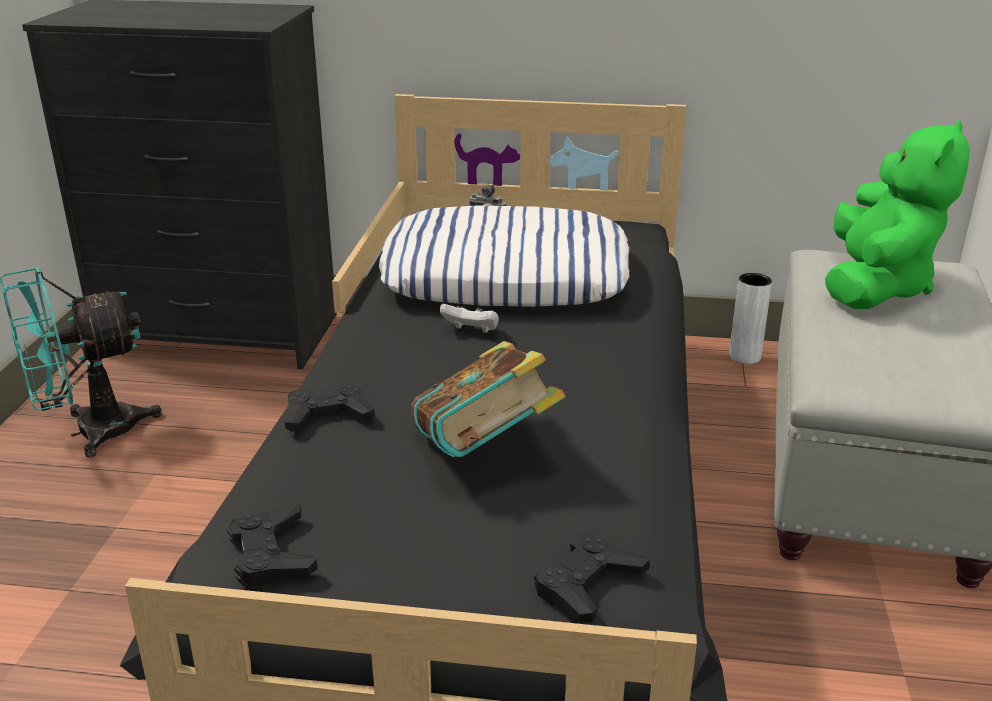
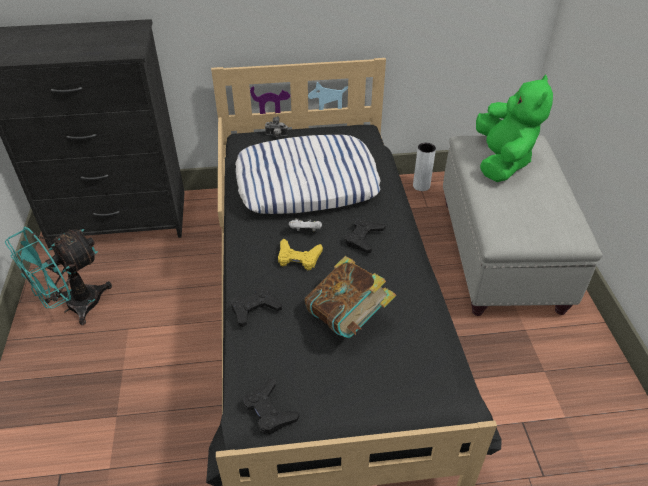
camera: 15 degrees left, 15 degrees up
black game controller [534,533,650,623] -> black game controller moved to [345,219,386,253]
none -> yellow game controller [278,238,323,270]

